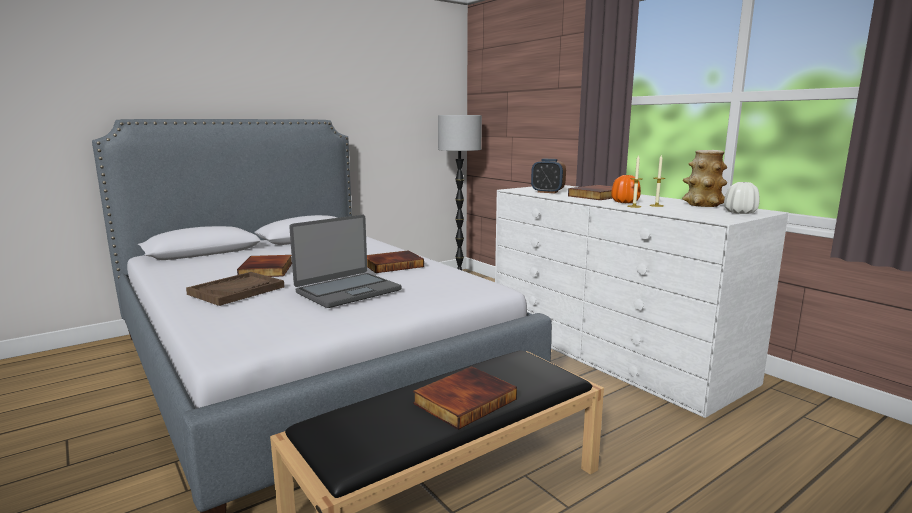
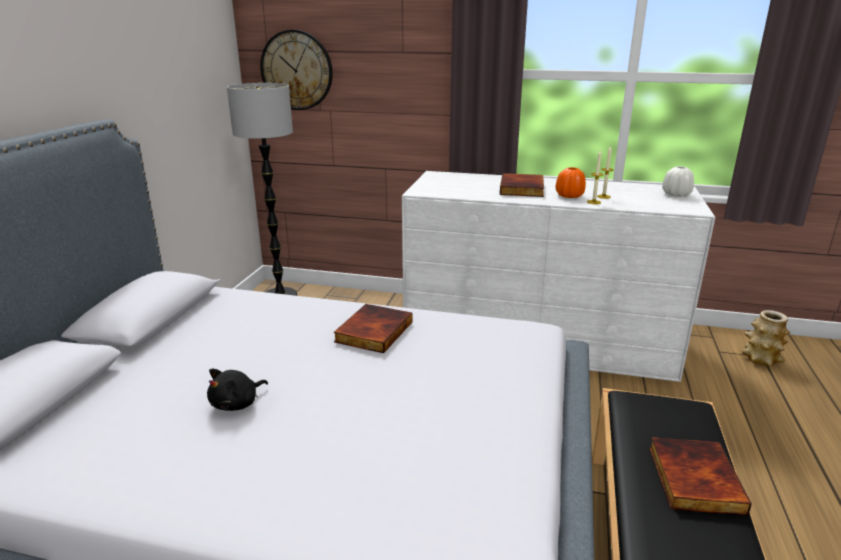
camera: 40 degrees left, 10 degrees up
brown tray [186,272,284,306] -> none
book [237,255,292,277] -> black plush toy [207,369,268,411]
laptop [289,214,402,308] -> none
alarm clock [531,159,566,193] -> none
vase [682,150,727,207] -> vase moved to [742,310,790,366]
none -> wall clock [260,30,333,110]

